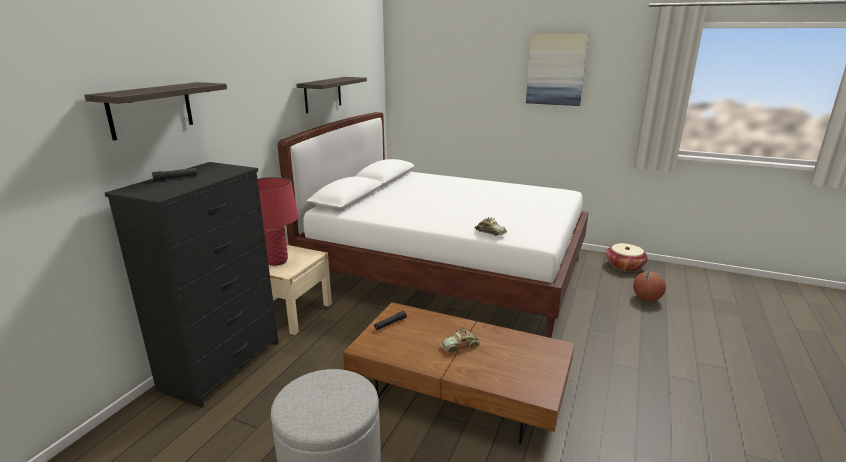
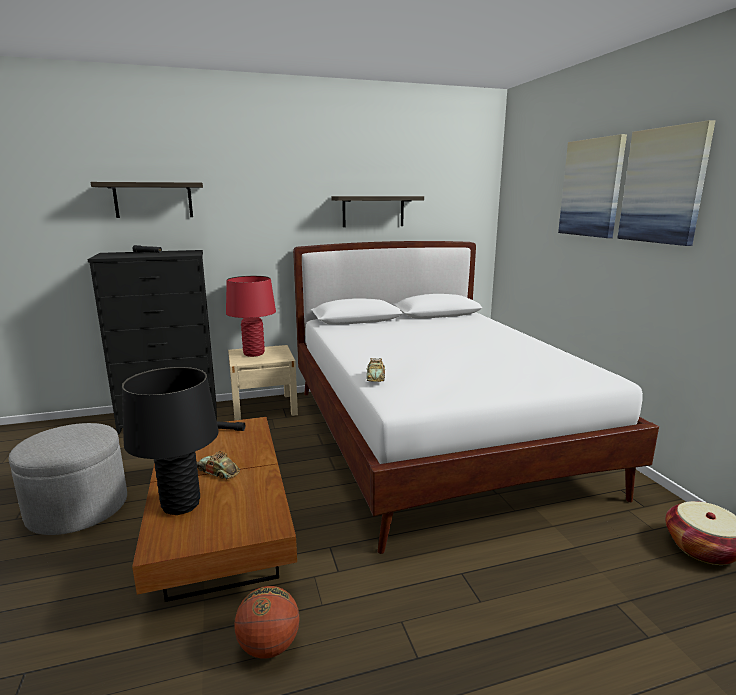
camera: 50 degrees right, 5 degrees down
basketball [633,271,666,301] -> basketball moved to [234,586,300,659]
none -> black table lamp [122,367,219,515]
none -> picture [558,134,627,238]

